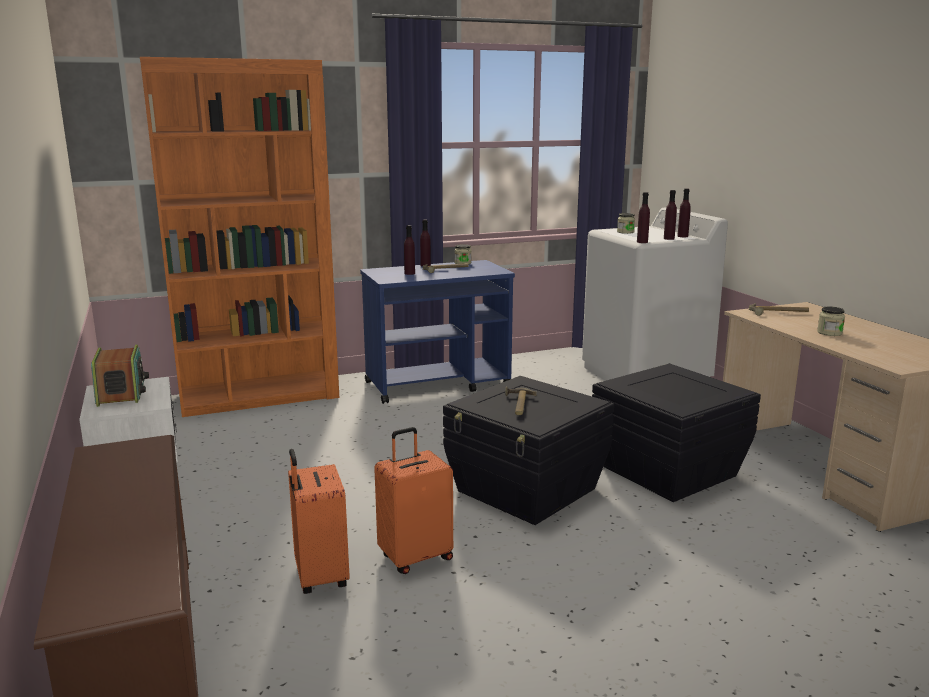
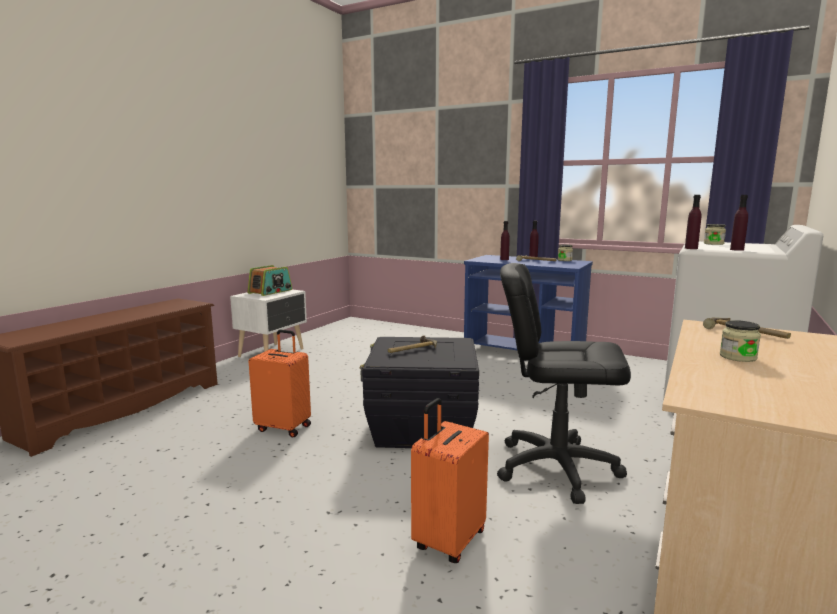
camera: 50 degrees right, 5 degrees down
orange bookcase [140,57,339,417] -> none
orange suitcase [288,449,350,594] -> orange suitcase moved to [411,398,489,563]
black storage box [592,364,761,502] -> black office chair [497,263,631,504]
purple bottle [677,188,691,237] -> none

